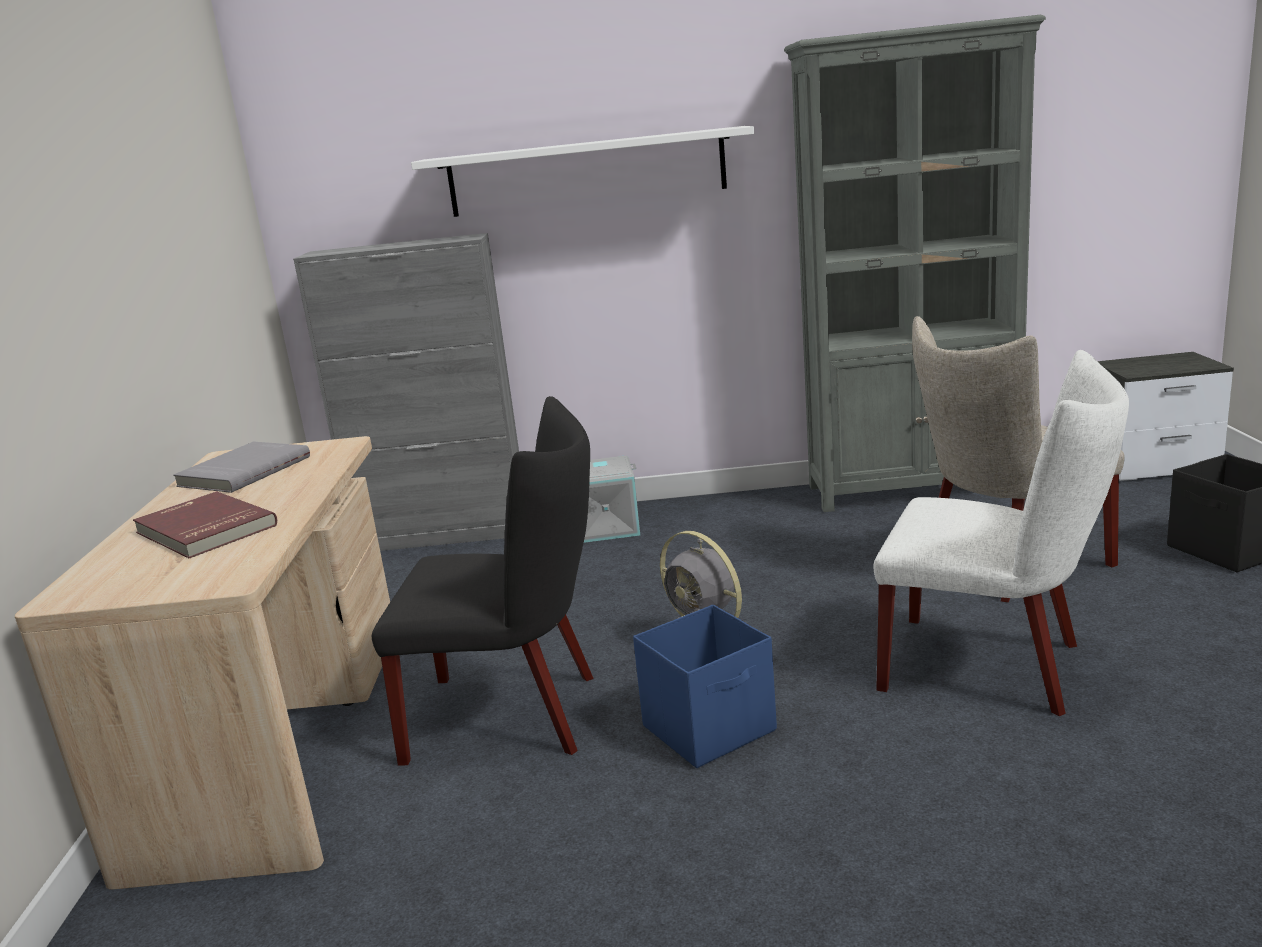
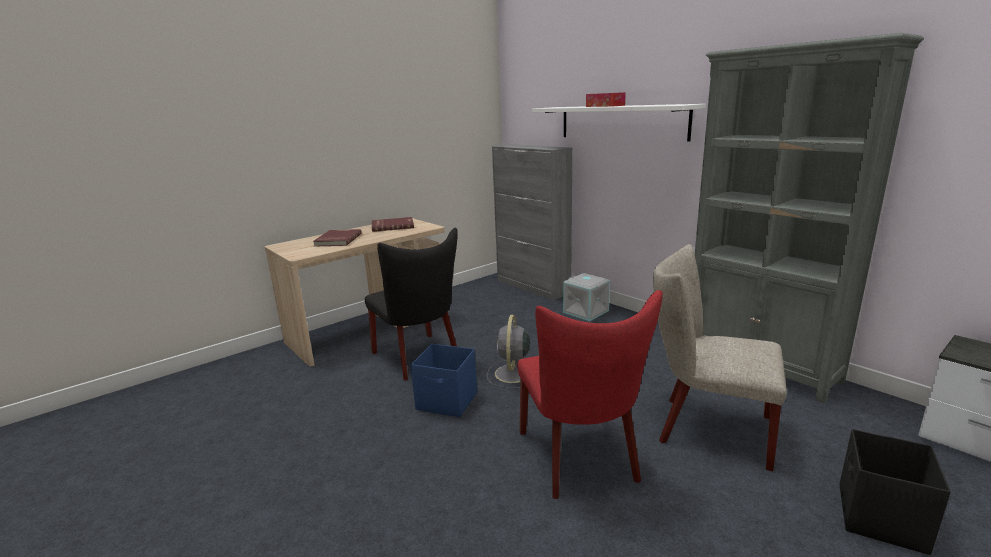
camera: 50 degrees right, 0 degrees up
grey book [173,442,310,493] -> red book [372,217,414,232]
white chair [874,350,1129,716] -> red chair [517,290,663,499]
none -> tissue box [586,92,626,107]

